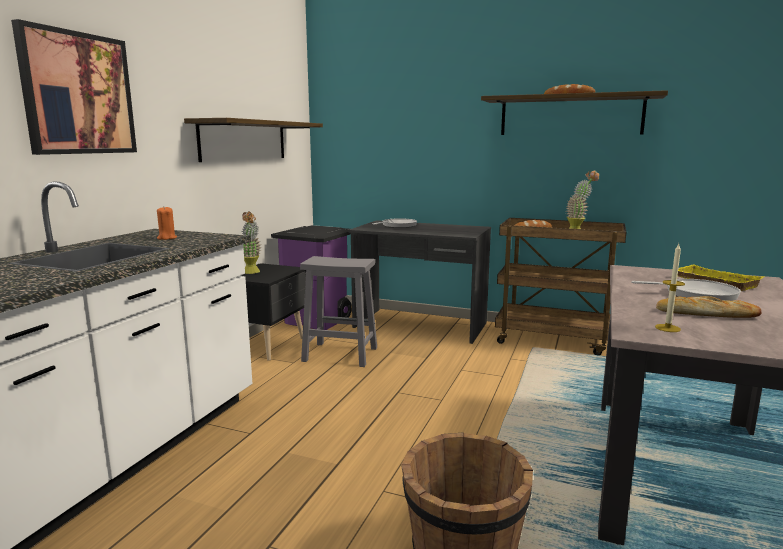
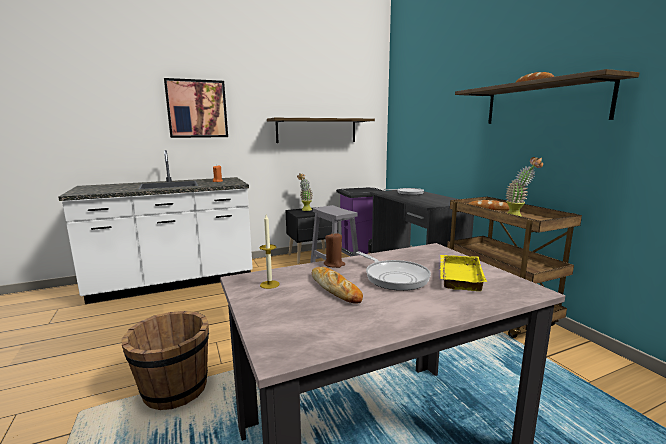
camera: 45 degrees right, 0 degrees up
none -> brown candle [324,233,345,268]

